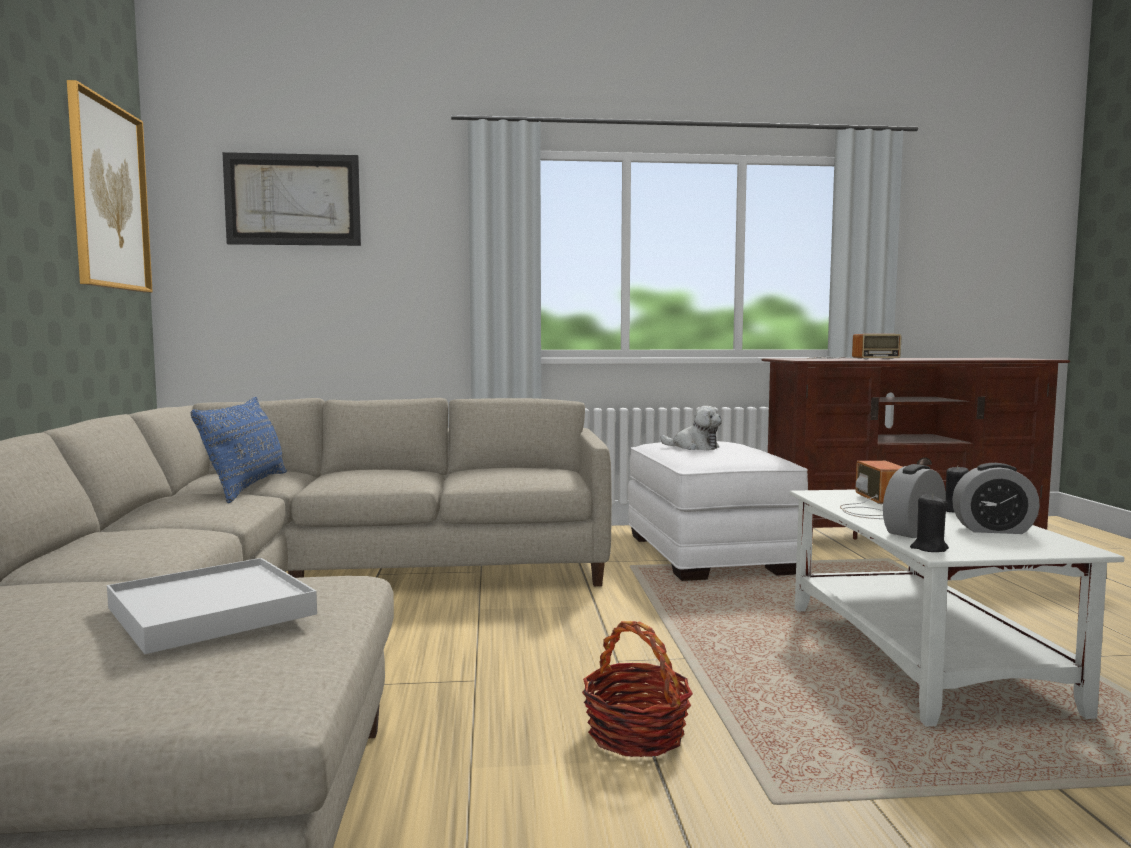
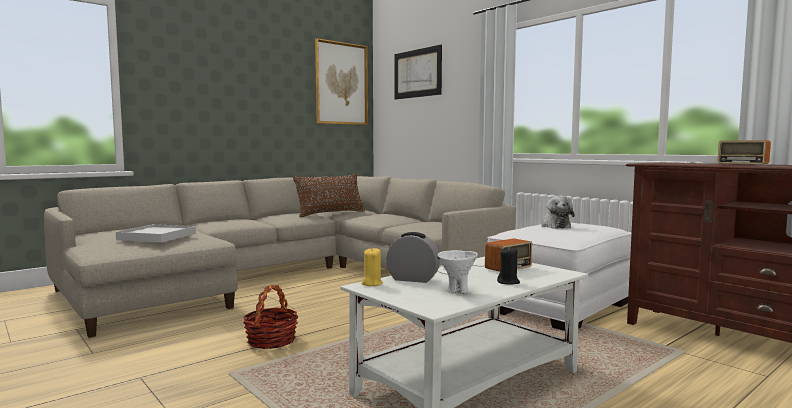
camera: 55 degrees right, 0 degrees up
blue pillow [191,397,287,503] -> brown pillow [293,174,365,217]
black candle [910,493,949,552] -> yellow candle [362,248,383,286]
alarm clock [952,463,1040,534] -> white bowl [437,250,478,294]

